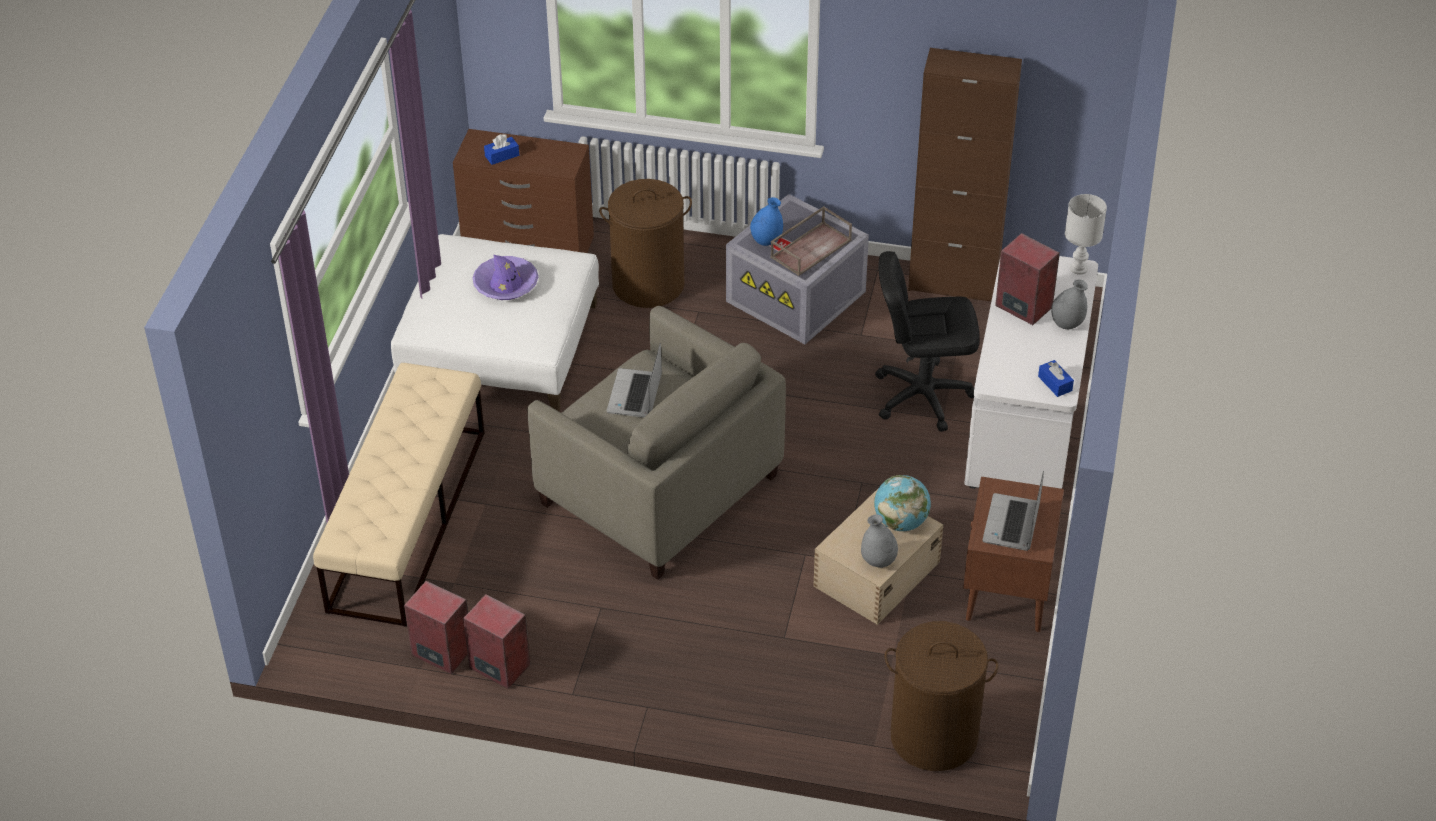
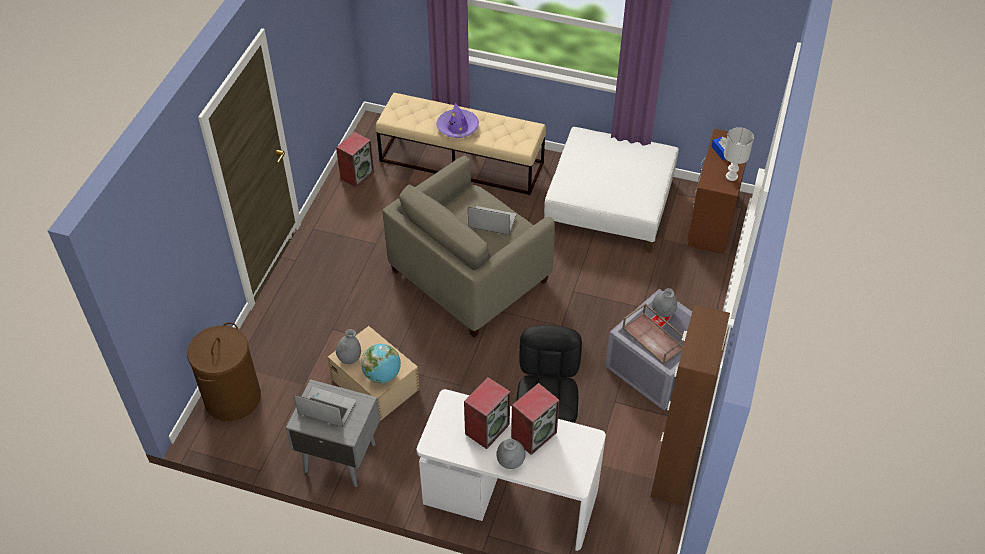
camera: 95 degrees right, 5 degrees up
speaker [463,594,530,689] -> speaker moved to [464,377,510,449]
purple hat [473,255,538,300] -> purple hat moved to [436,102,479,138]
brown laundry basket [599,179,692,308] -> none
blue vase [750,197,783,246] -> grey vase [652,288,677,317]
brown nightstand [963,477,1064,632] -> grey nightstand [286,379,380,487]
blue tissue box [1038,360,1074,397] -> none
white table lamp [1065,194,1107,275] -> white table lamp moved to [724,127,754,181]

